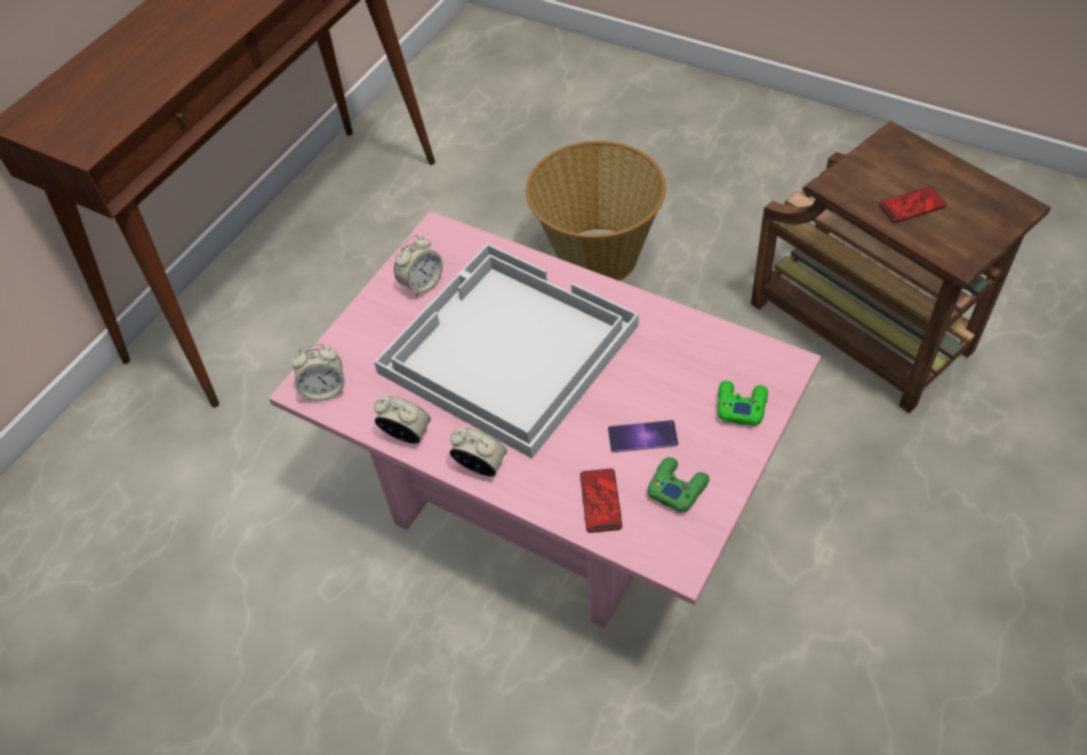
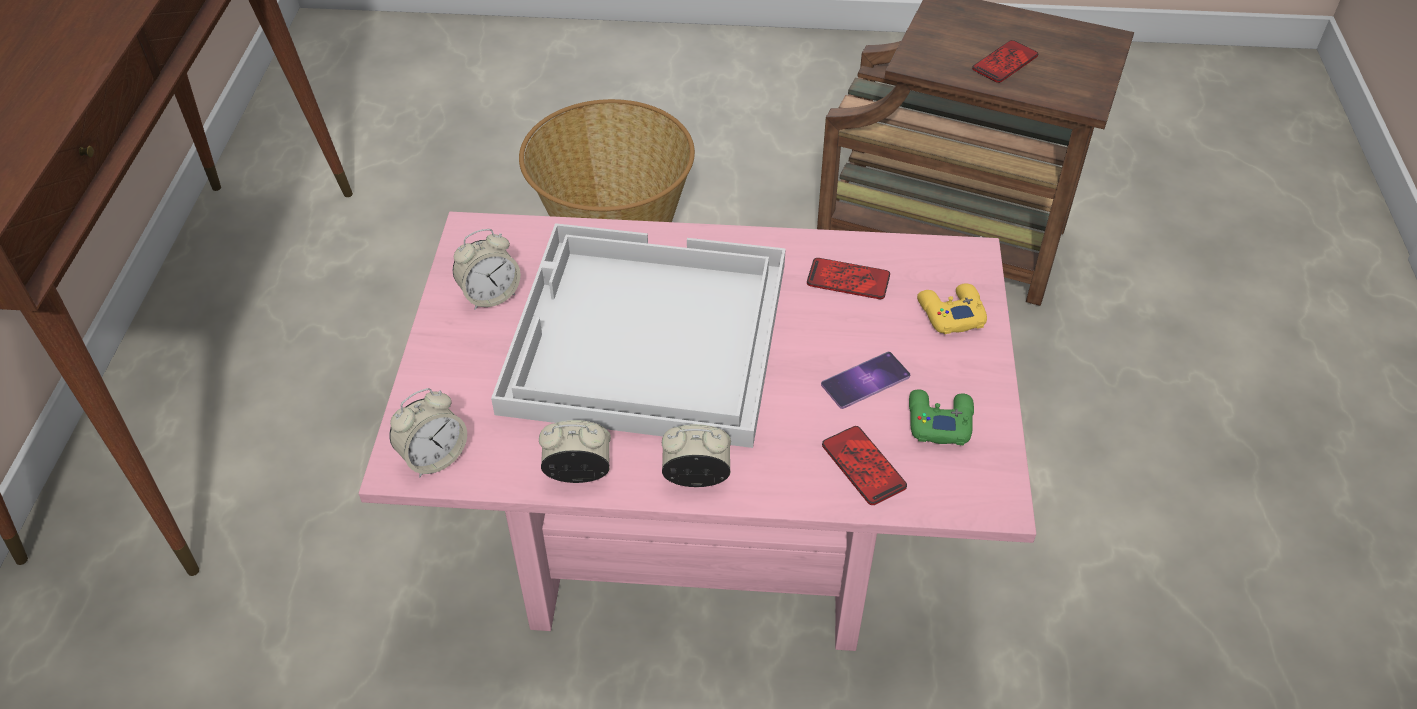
camera: 30 degrees left, 5 degrees down
alarm clock [394,235,443,297] -> alarm clock turned 45 degrees clockwise [453,229,521,310]
green game controller [717,381,768,426] -> yellow game controller [917,283,987,334]
none -> phone [807,258,890,299]

